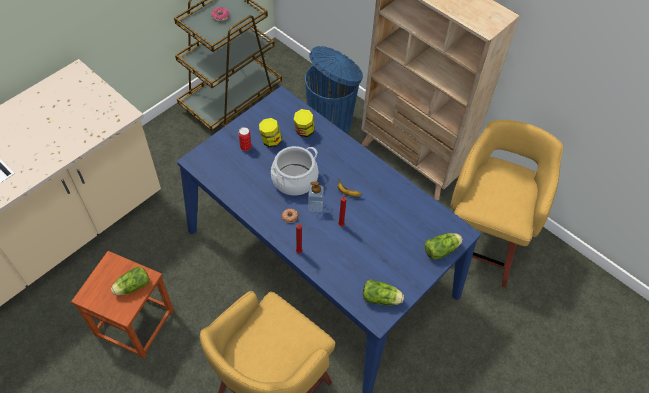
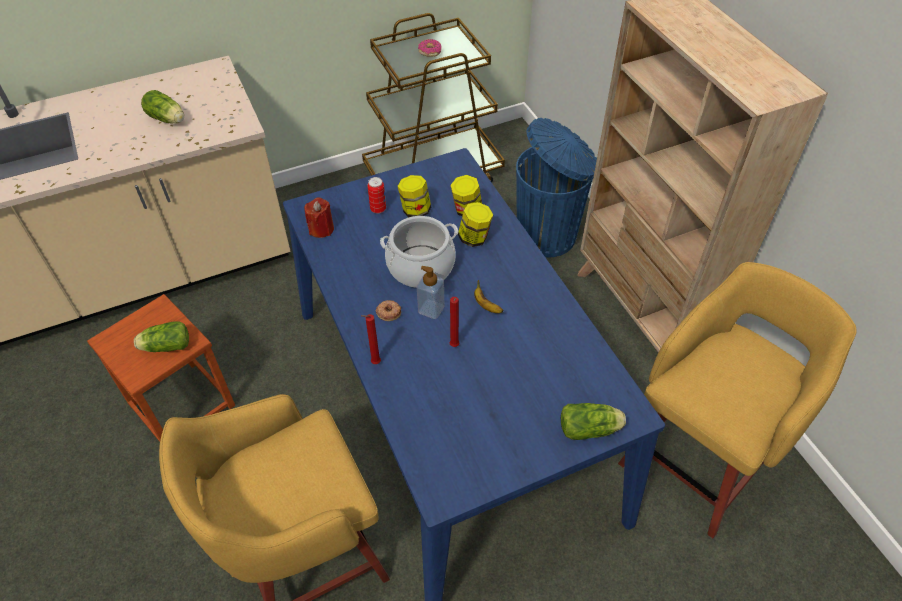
camera: 25 degrees right, 5 degrees down
lettuce [363,280,404,306] -> lettuce moved to [141,90,184,123]
none -> red candle [304,197,334,238]
none -> jar [458,202,493,247]

